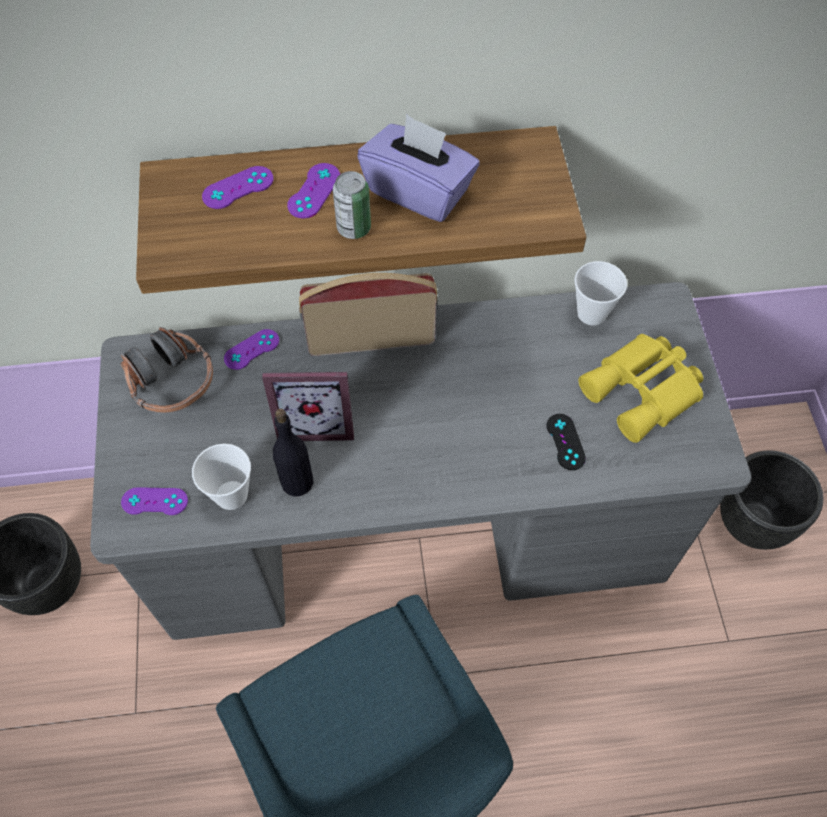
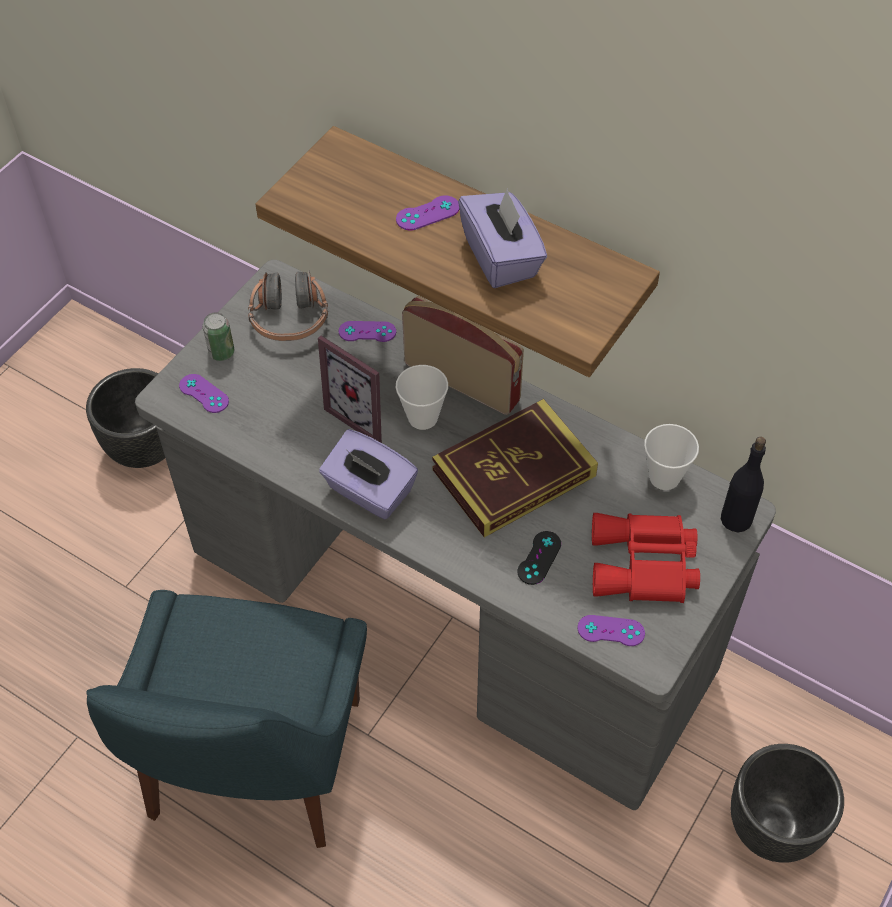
camera: 40 degrees right, 5 degrees down
cup [192,443,251,510] -> cup moved to [396,365,448,430]
purple game controller [202,166,274,209] -> purple game controller moved to [578,615,645,646]
black bottle [273,409,313,497] -> black bottle moved to [721,437,766,532]
can [333,171,371,239] -> can moved to [203,312,234,361]
yellow binoculars [578,334,703,443] -> red binoculars [592,513,700,603]
none -> purple tissue box [319,429,418,520]
none -> book [432,399,598,537]

